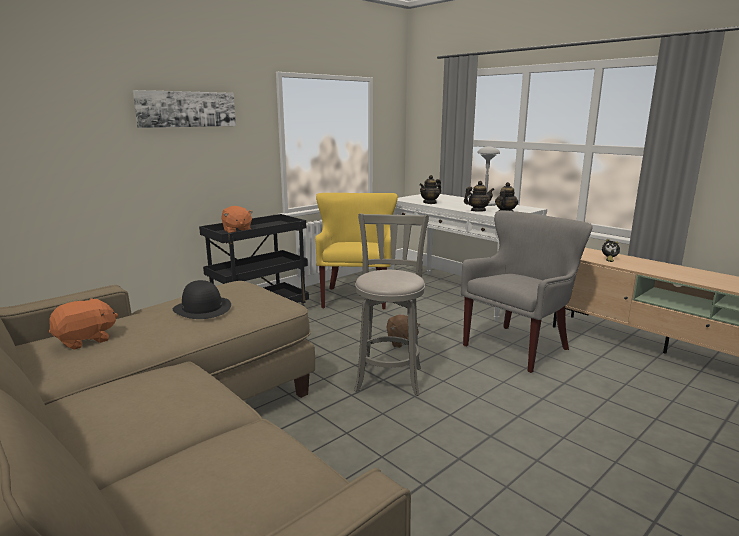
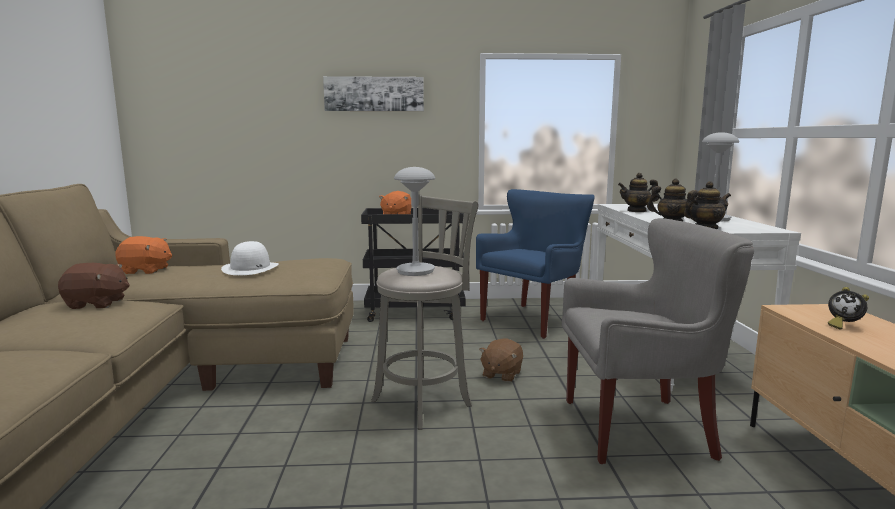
camera: 40 degrees right, 5 degrees down
black hat [173,280,231,319] -> white hat [221,241,279,275]
yellow armchair [315,193,398,310] -> blue armchair [476,189,595,339]
none -> brown plush toy [58,263,130,309]
none -> grey table lamp [394,167,435,276]

